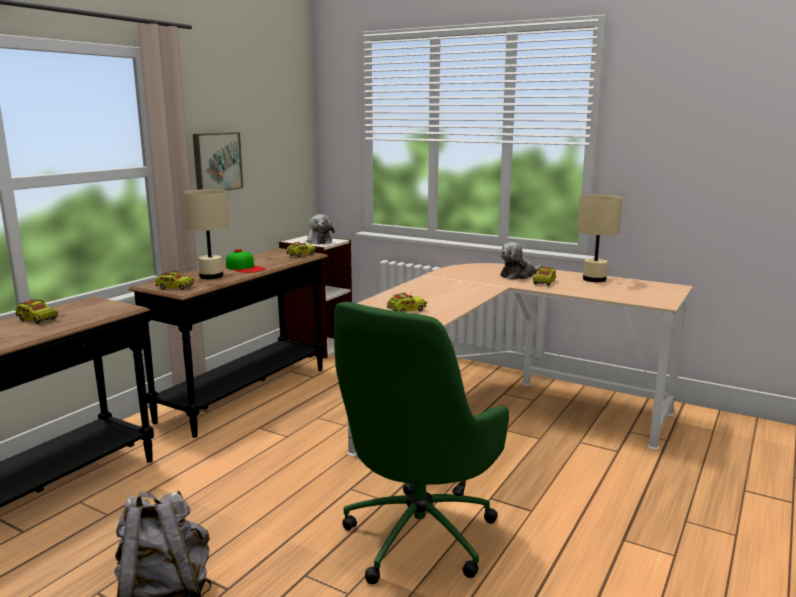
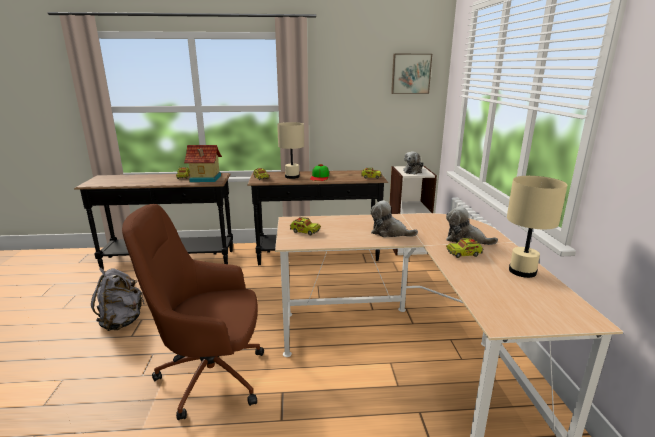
camera: 55 degrees right, 5 degrees up
picture [193,132,243,190] -> picture moved to [391,54,432,94]
green office chair [334,302,509,584] -> brown office chair [122,204,264,420]
none -> toy house [184,145,222,182]
none -> plush toy [371,200,418,237]

